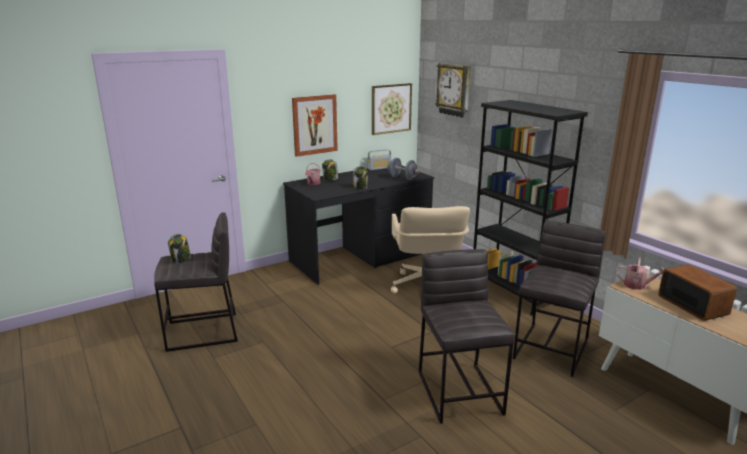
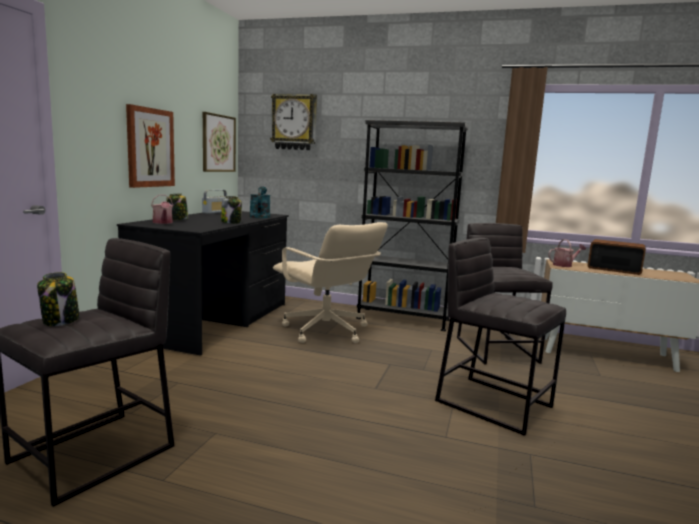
camera: 40 degrees left, 10 degrees down
grey dumbbell [387,158,420,180] -> turquoise watering can [249,186,270,218]

